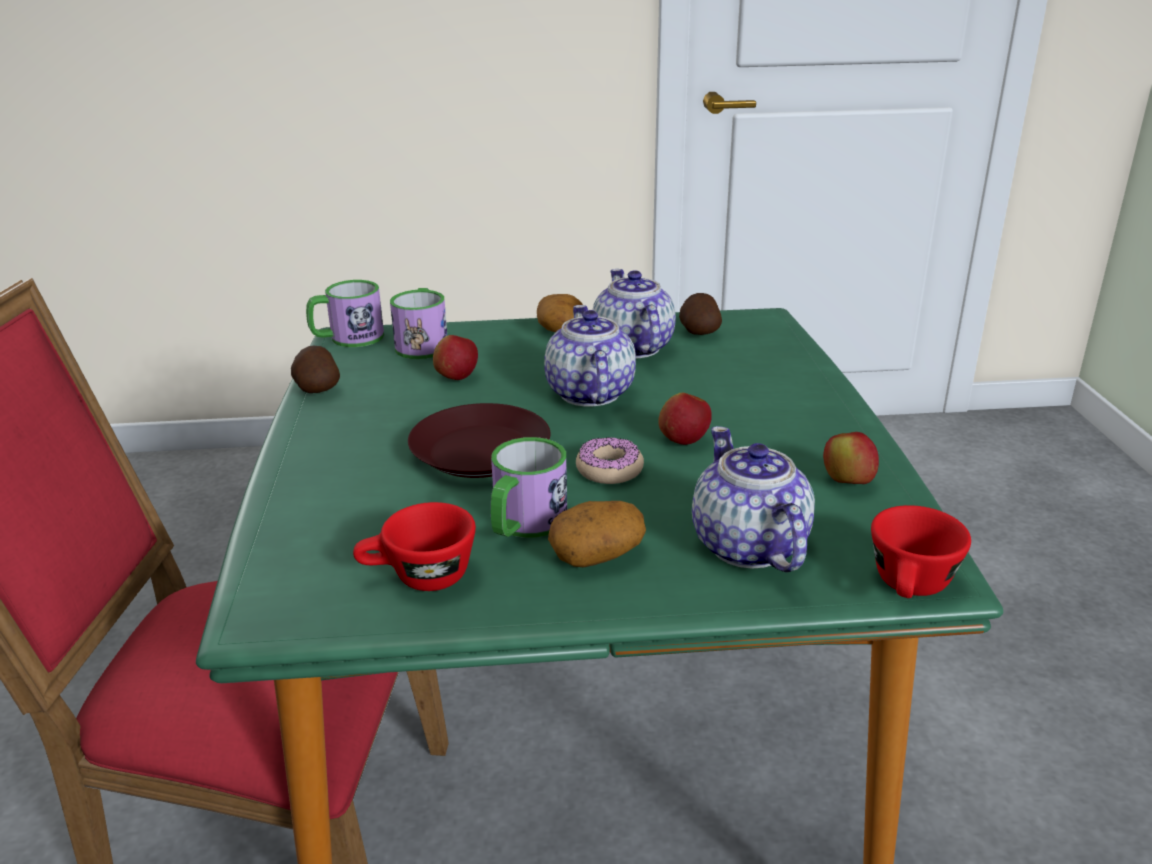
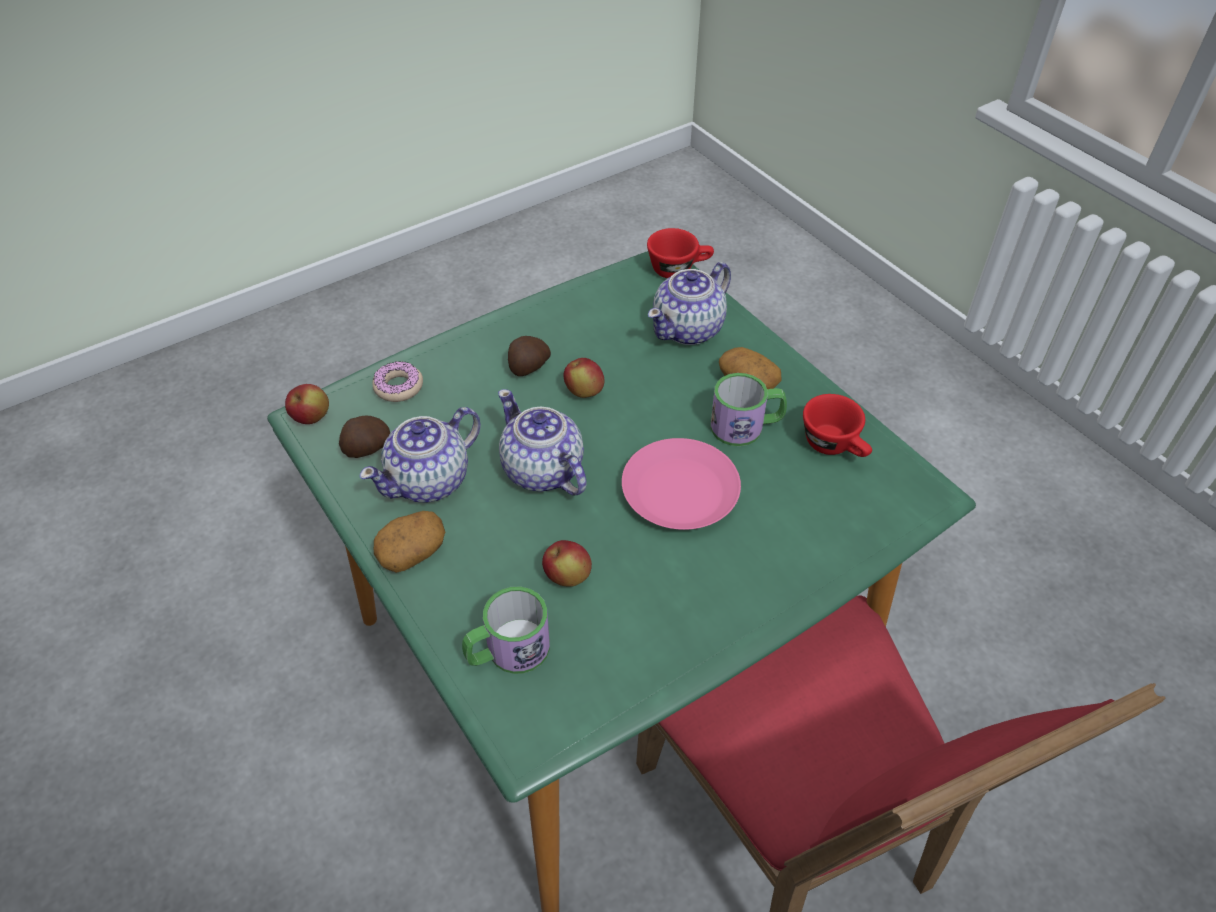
camera: 120 degrees left, 20 degrees up
potato [291,346,340,393] -> potato moved to [508,336,551,376]
mug [306,280,384,347] -> none
brown plate [408,403,550,478] -> pink plate [622,438,741,530]
teapot [544,305,636,406] -> teapot turned 90 degrees clockwise [498,389,586,496]
donut [576,437,644,484] -> donut moved to [373,361,423,402]
apple [823,432,879,484] -> apple moved to [285,384,329,424]

